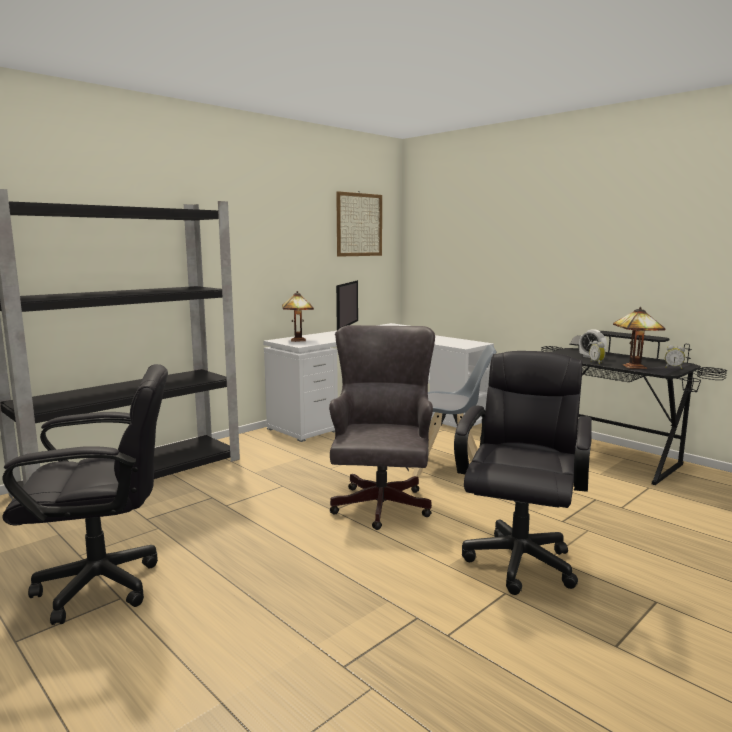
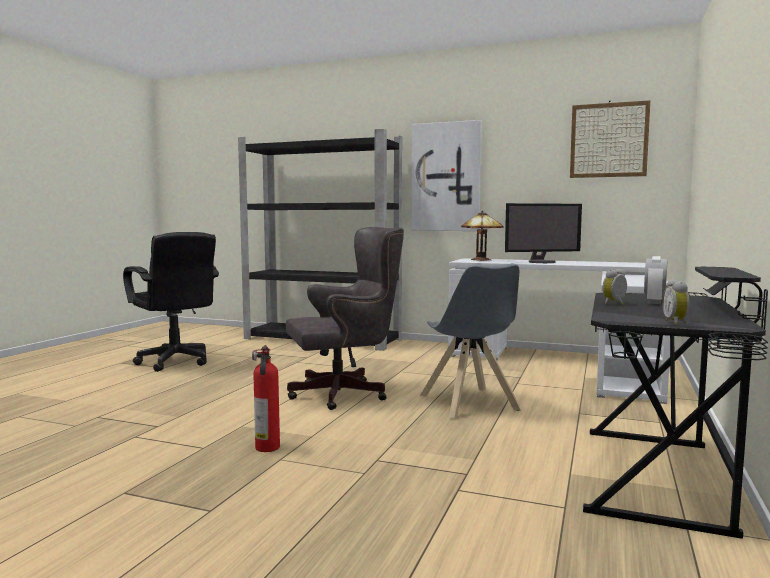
camera: 65 degrees right, 5 degrees down
black office chair [454,351,592,595] -> fire extinguisher [252,345,280,452]
table lamp [613,307,665,369] -> none
none -> picture [411,120,482,231]

